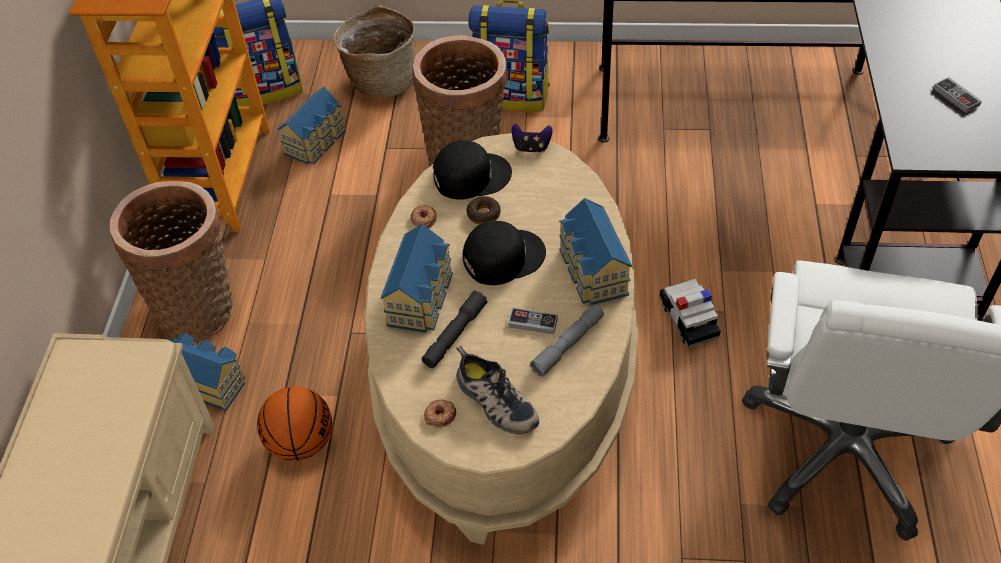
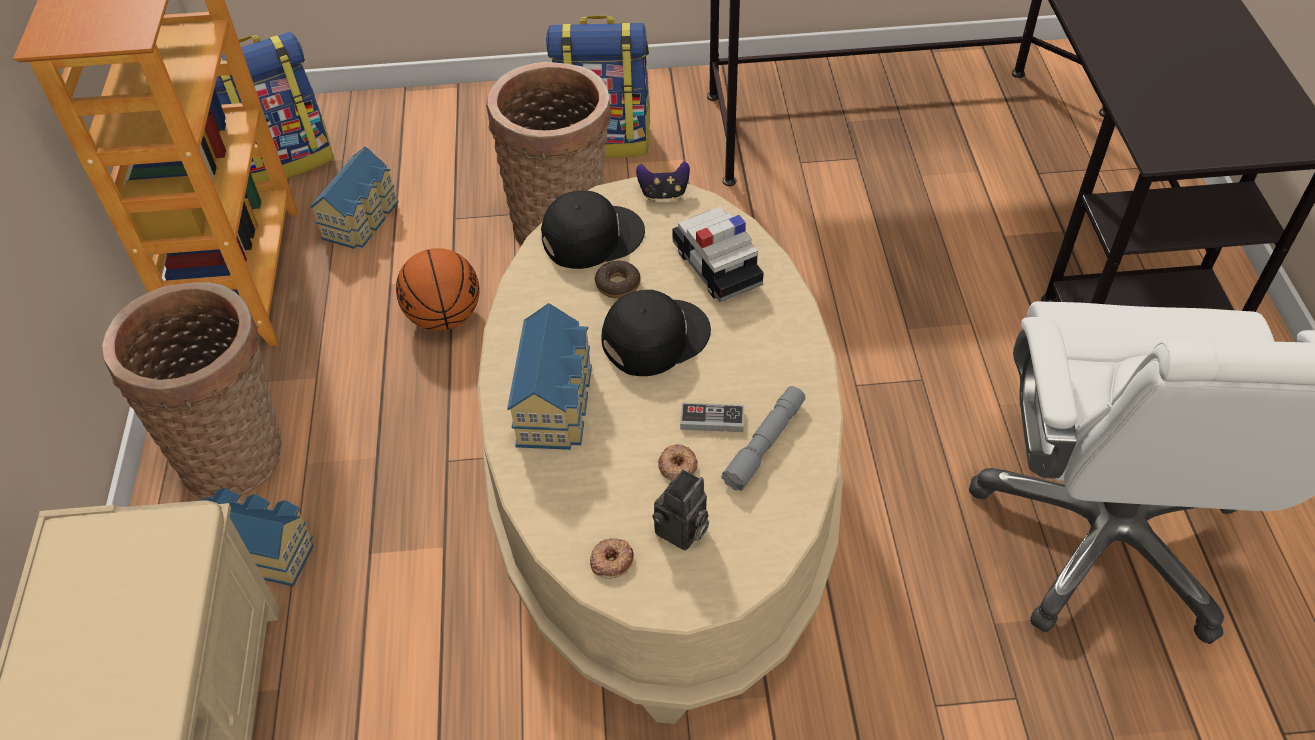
camera: 10 degrees left, 0 degrees up
basketball [257,387,332,461] -> basketball moved to [396,248,479,331]
basket [334,5,415,97] -> none
donut [410,205,436,228] -> donut moved to [658,444,698,481]
grey flashlight [422,291,488,368] -> none
shoe [456,345,539,434] -> camera [652,470,709,551]
toy house [559,198,632,305] -> none
toy car [659,279,721,348] -> toy car moved to [672,206,764,302]
game controller [933,77,982,113] -> none

